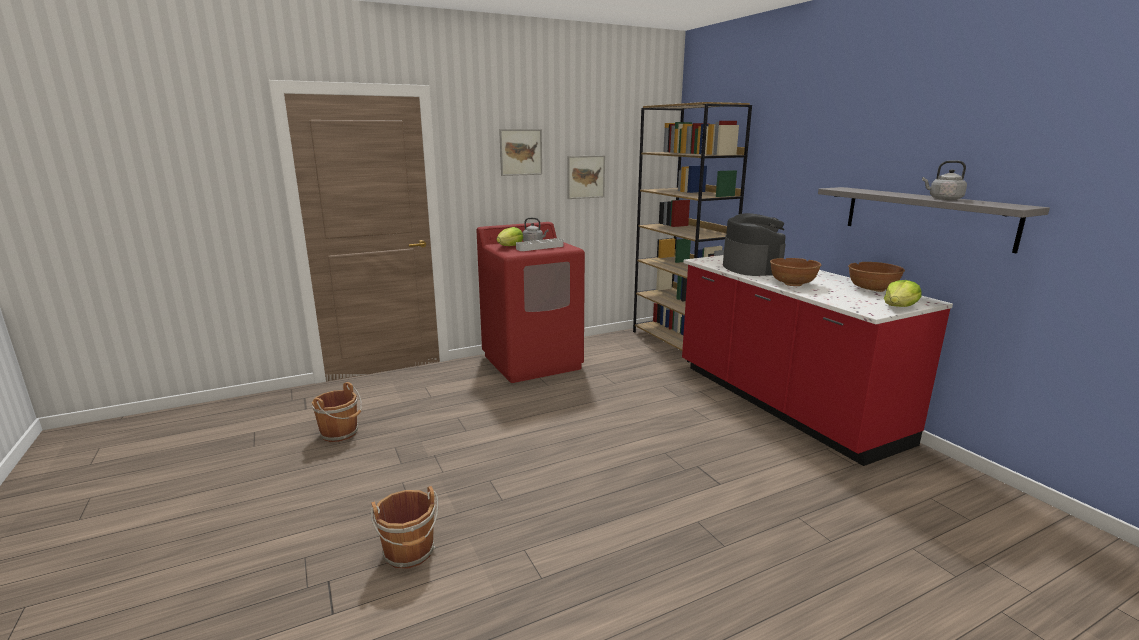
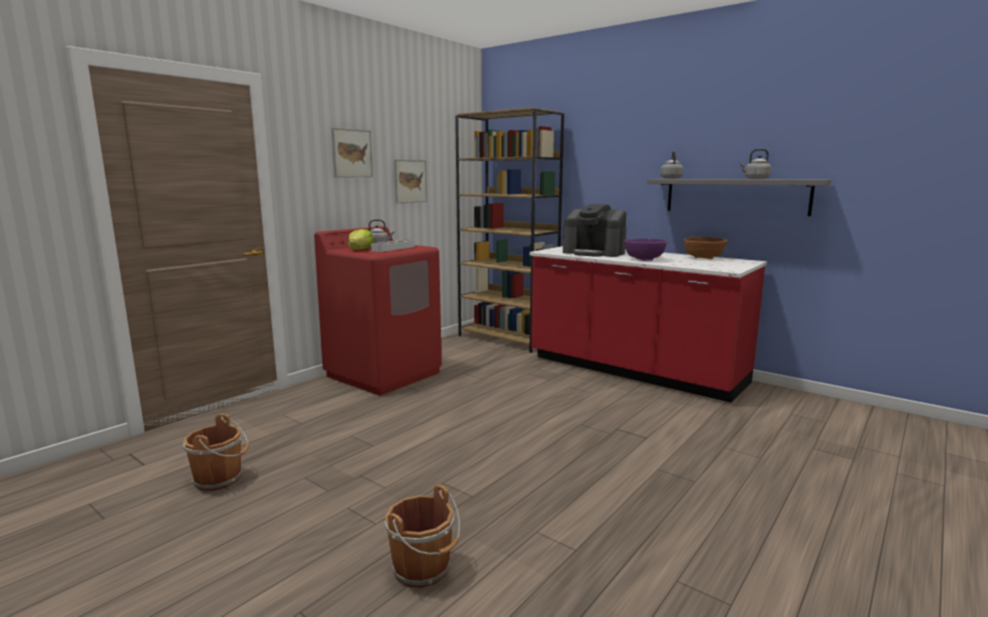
camera: 25 degrees left, 5 degrees down
coffee machine [723,213,786,276] -> coffee machine turned 150 degrees clockwise [563,204,627,257]
brown bowl [770,258,821,286] -> purple bowl [624,238,667,261]
lettuce [884,280,921,307] -> none
none -> grey kettle [661,151,683,179]

